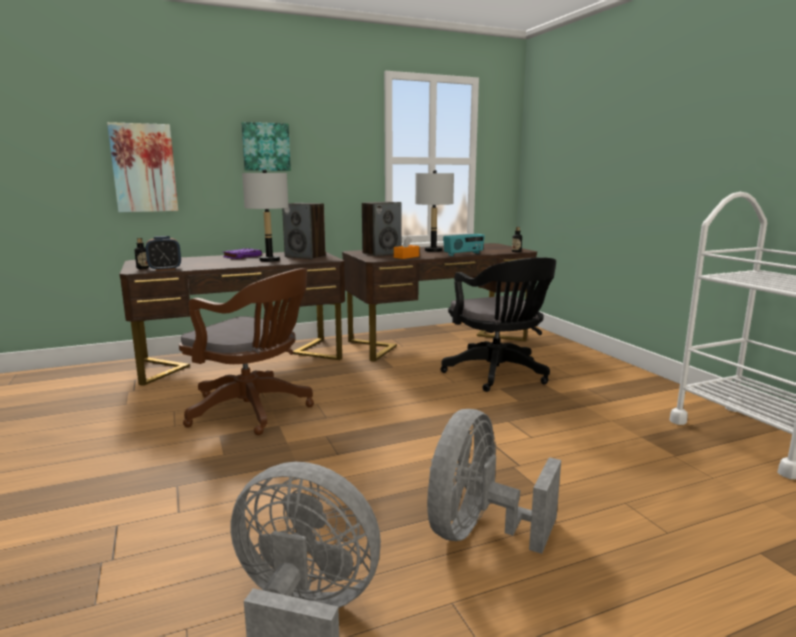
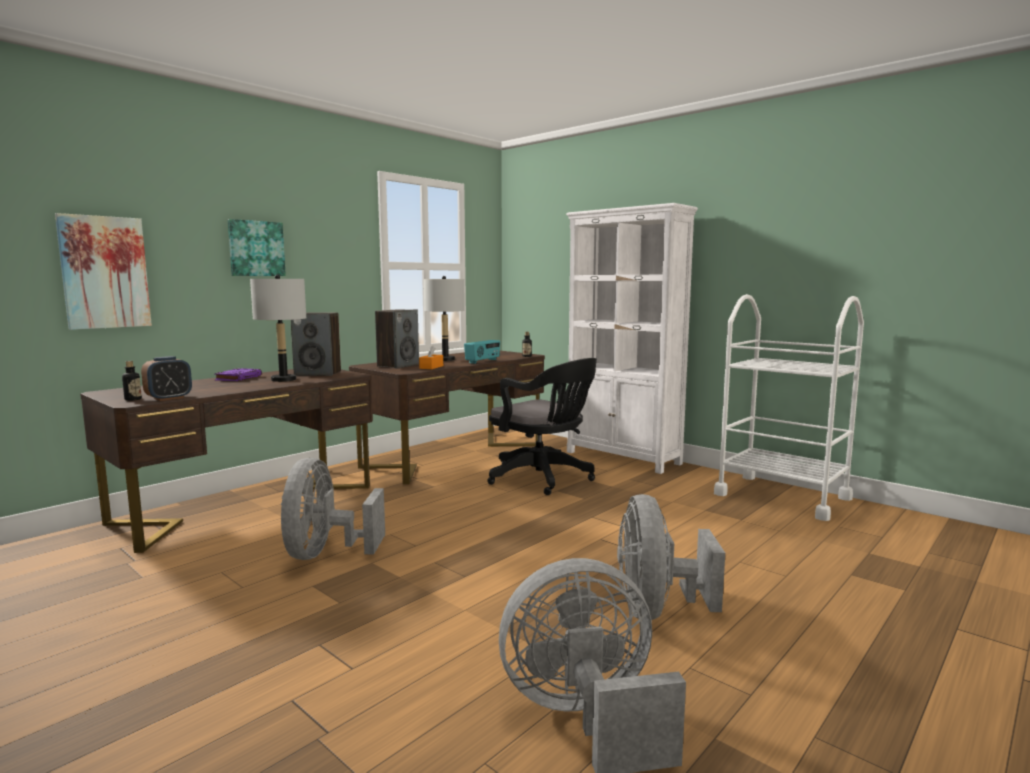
camera: 25 degrees left, 5 degrees down
brown office chair [179,268,314,435] -> grey fan [281,458,385,560]
none -> white bookcase [566,203,698,474]

